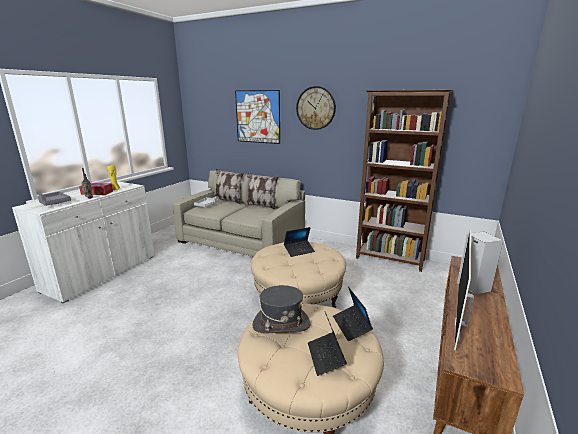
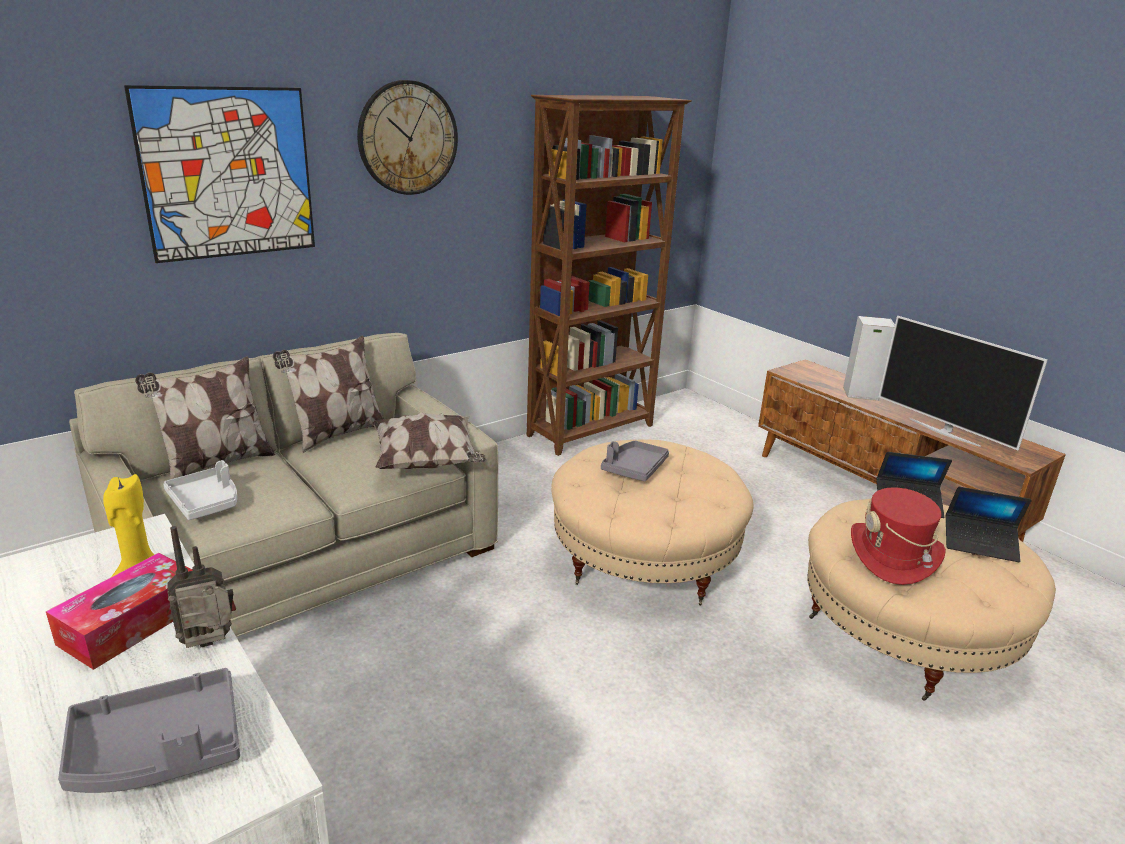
camera: 65 degrees left, 5 degrees up
grey hat [252,285,311,334] -> red hat [851,487,946,585]
laptop [284,227,315,257] -> grey tray [601,441,669,482]
none -> pillow [372,413,487,469]

